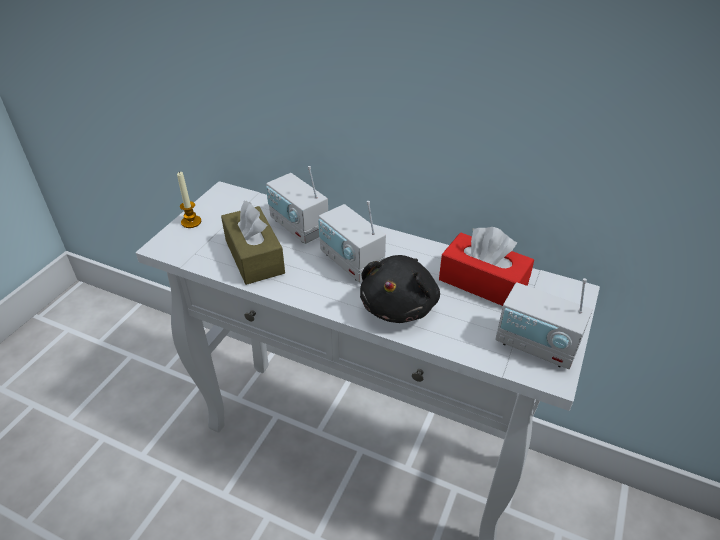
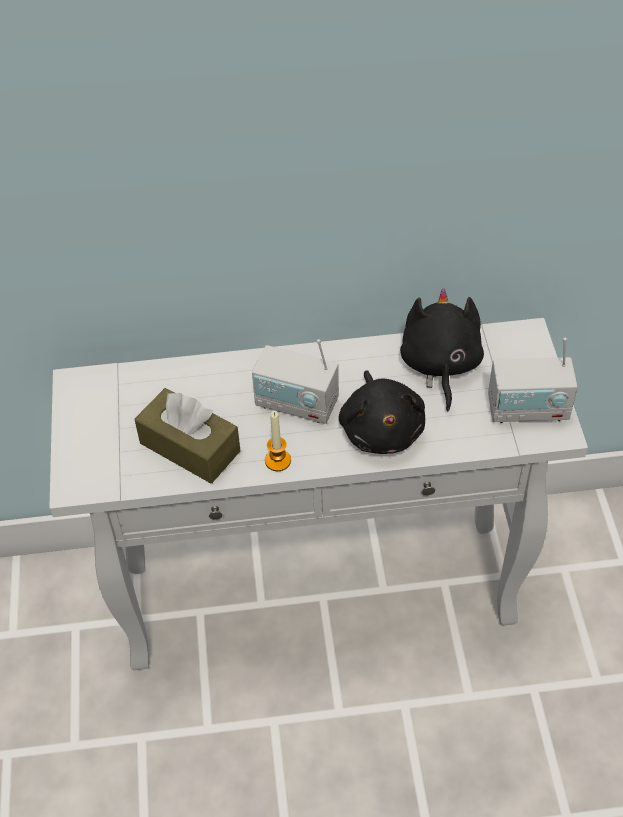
camera: 30 degrees left, 10 degrees up
candle [177,171,201,228] -> candle moved to [265,411,291,471]
radio [266,166,328,244] -> none
red tissue box [439,227,534,306] -> black plush toy [400,288,484,411]

